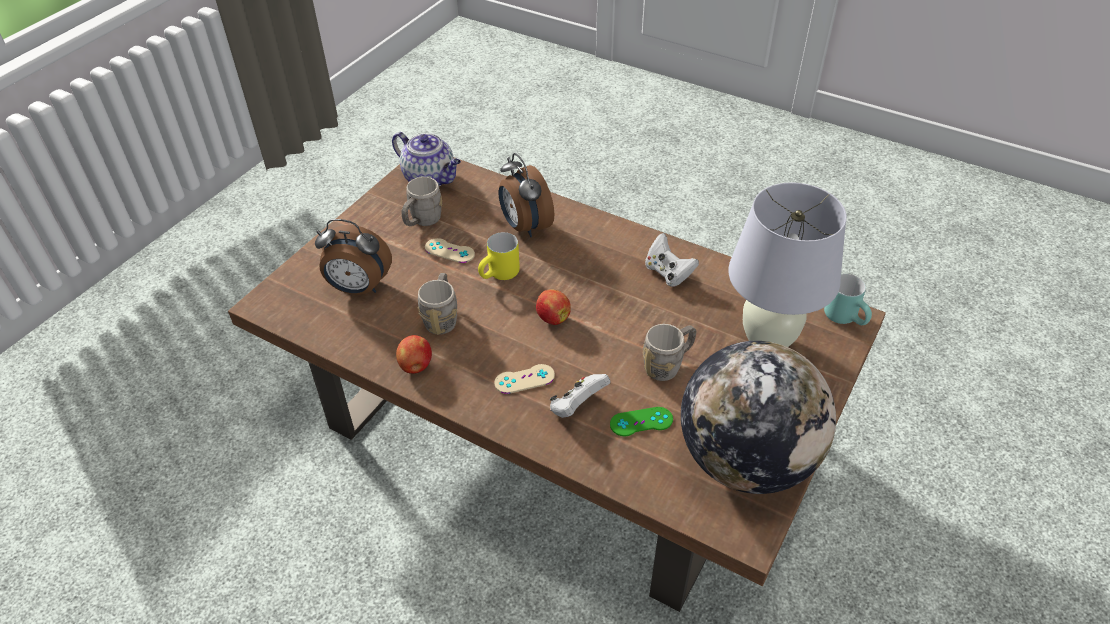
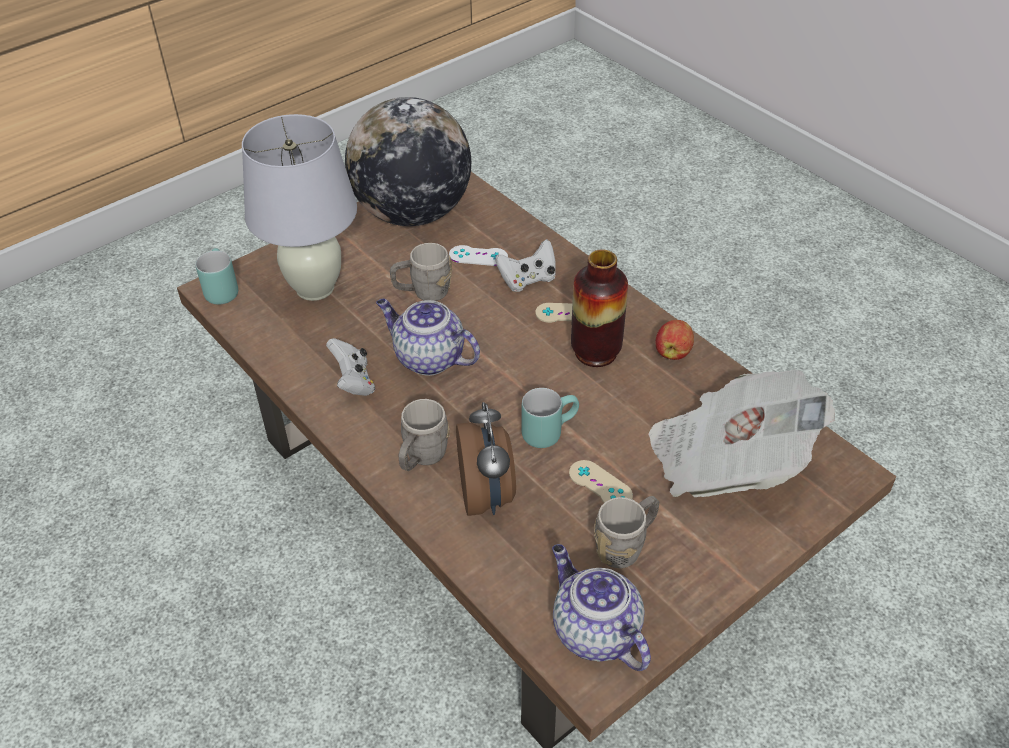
camera: 160 degrees left, 0 degrees up
alarm clock [315,219,392,295] -> newspaper [648,370,835,497]
grey mug [417,273,457,335] -> grey mug moved to [399,399,450,471]
yellow mug [478,232,520,280] -> turquoise mug [522,388,579,448]
apple [536,289,571,325] -> none
green game controller [610,407,673,436] -> white game controller [449,245,508,266]
none -> teapot [376,299,480,376]
none -> vase [571,249,628,367]

